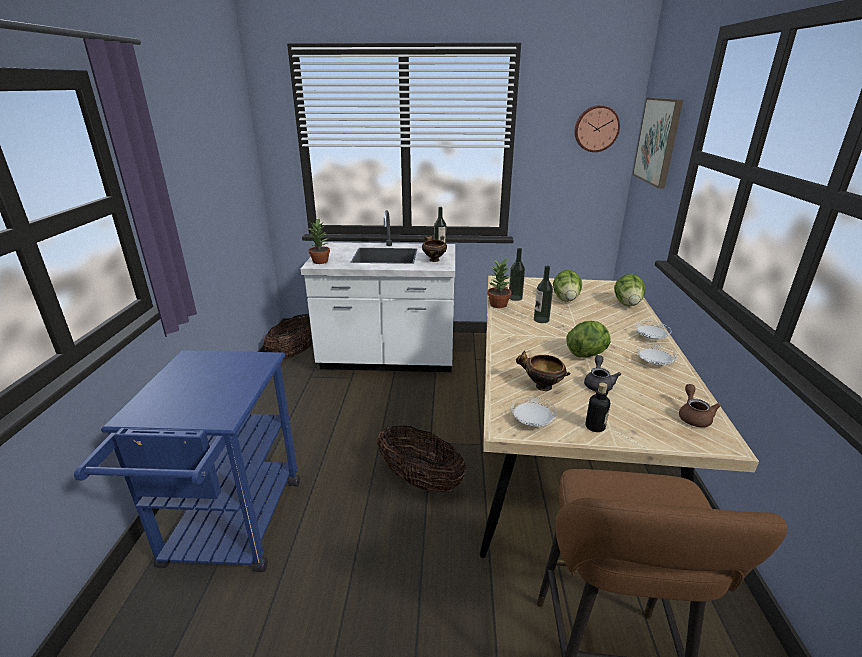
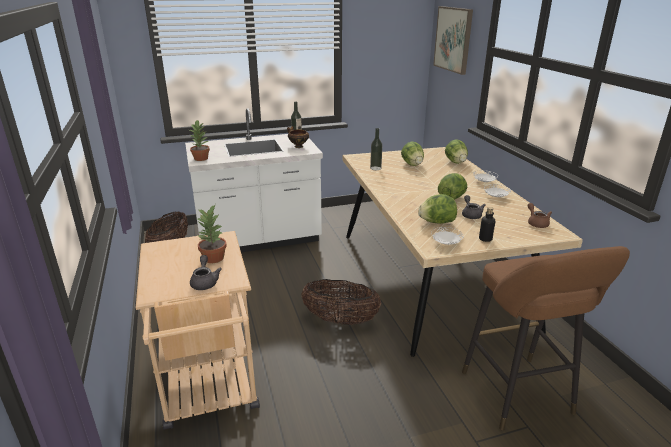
camera: 20 degrees left, 0 degrees up
blue cart [74,350,300,572] -> beige cart [136,231,260,430]
potted plant [487,259,511,308] -> potted plant moved to [195,204,227,263]
bowl [516,351,571,391] -> lettuce [418,194,457,224]
bottle [534,266,553,323] -> none
wall clock [575,105,620,152] -> none
none -> grey teapot [190,255,222,290]

